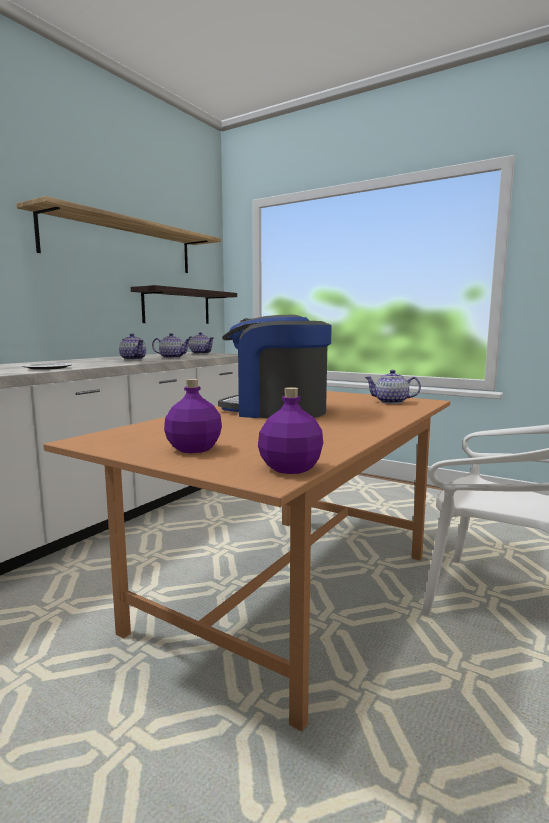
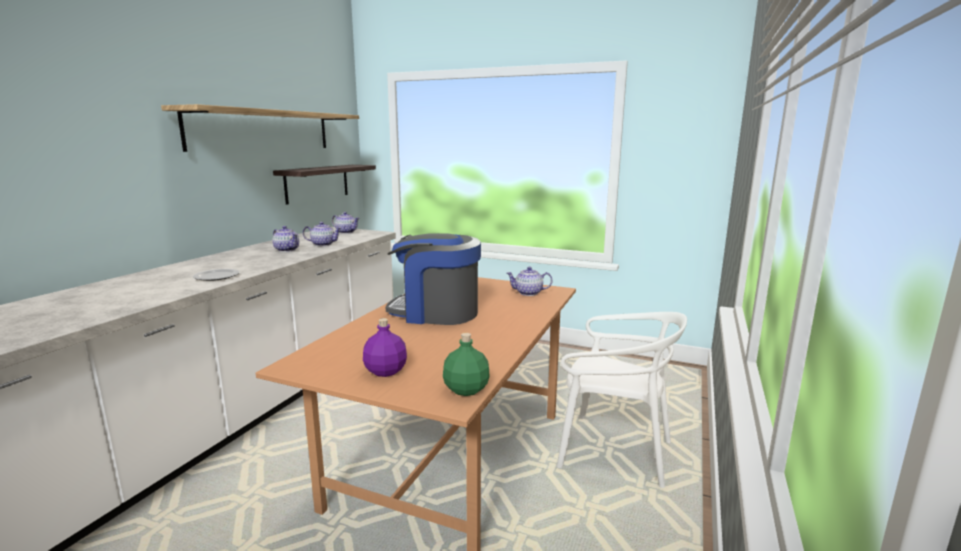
camera: 10 degrees left, 5 degrees up
purple bottle [258,387,323,474] -> green bottle [443,333,490,396]

